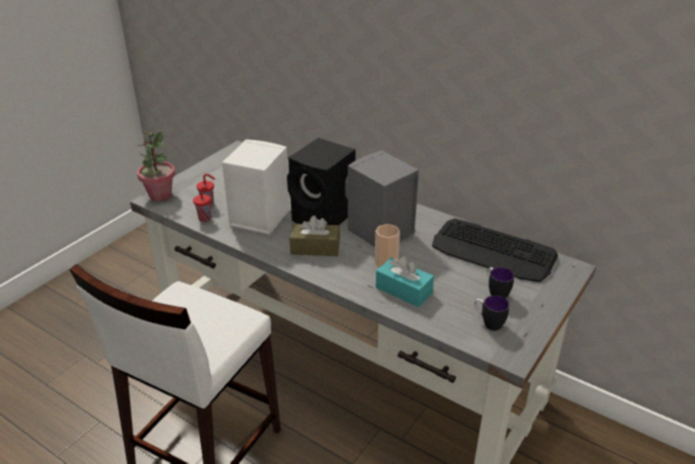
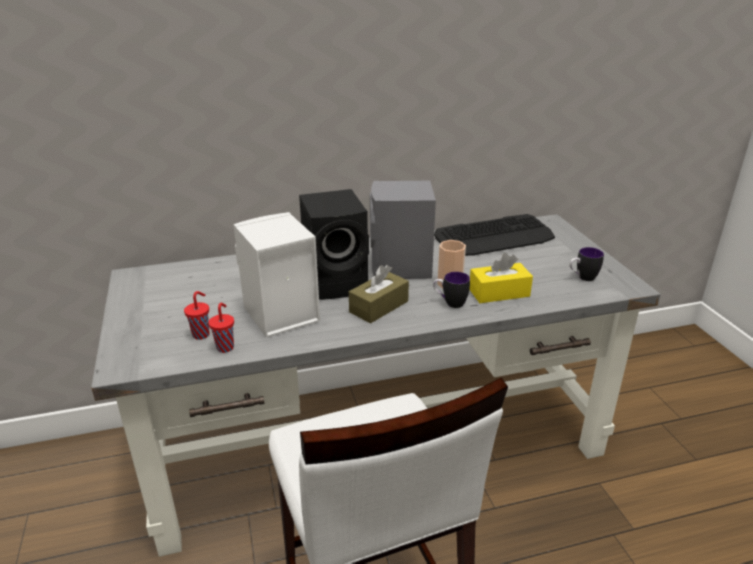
camera: 50 degrees left, 5 degrees down
potted plant [137,131,175,201] -> none
turquoise tissue box [376,256,434,307] -> yellow tissue box [469,253,533,303]
mug [487,267,514,299] -> mug moved to [433,272,470,308]

